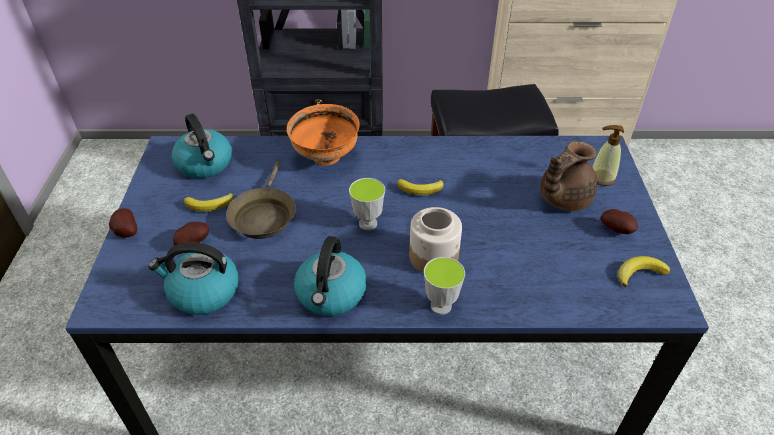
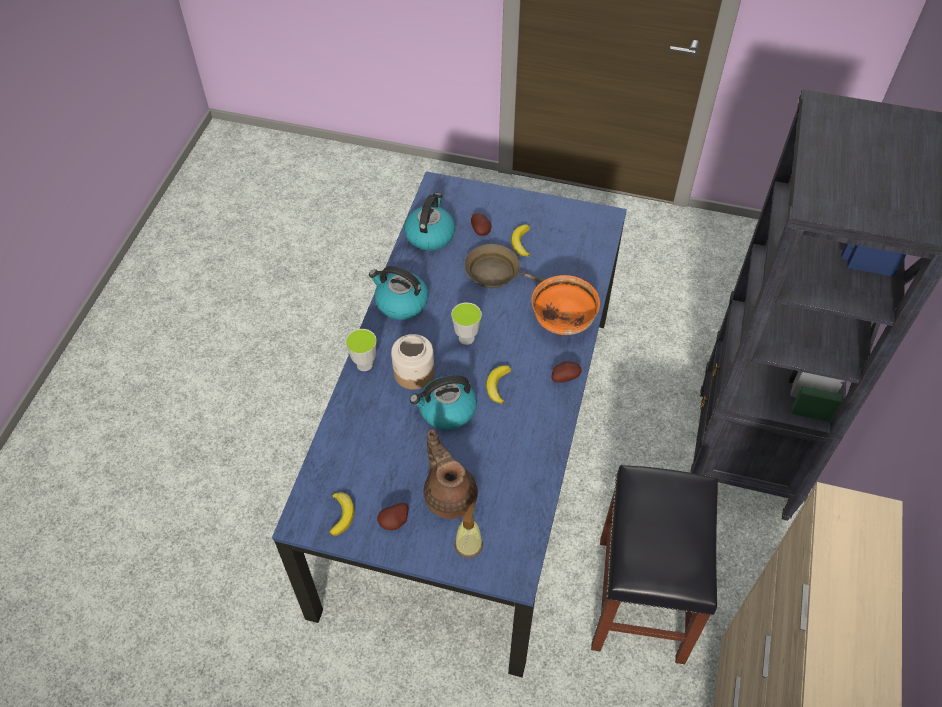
camera: 105 degrees right, 10 degrees up
potato [109,208,137,237] -> potato moved to [551,361,582,383]
kettle [171,114,232,178] -> kettle moved to [410,375,477,430]

